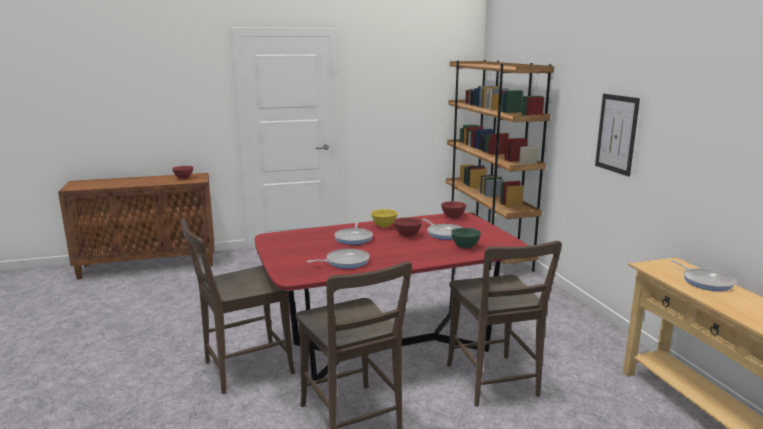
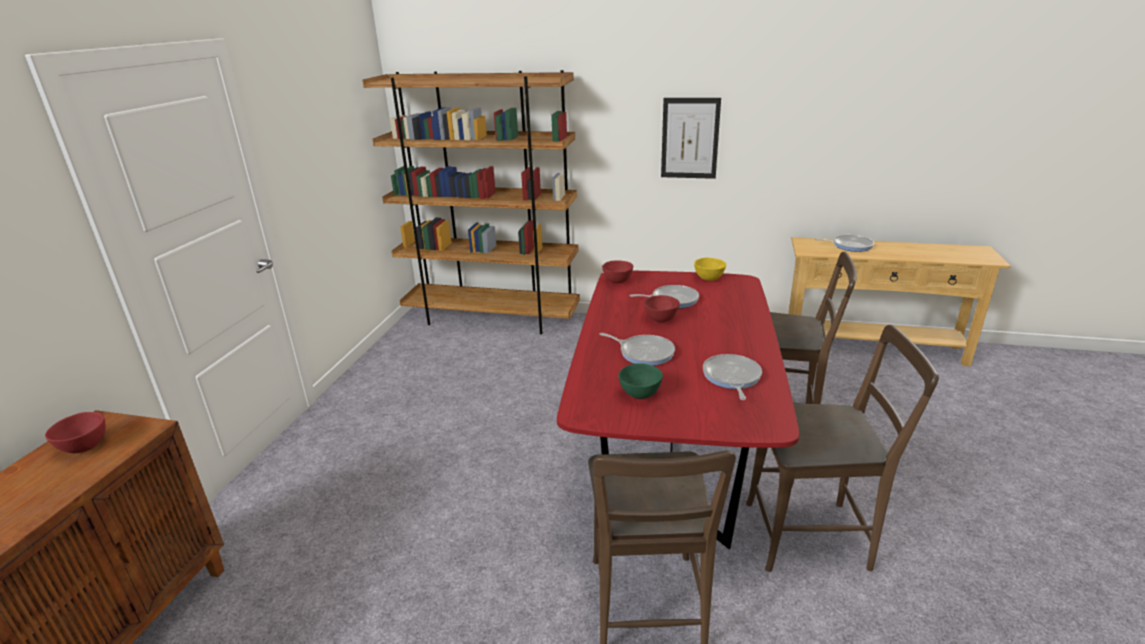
camera: 60 degrees left, 10 degrees up
yellow bowl [371,209,397,228] -> yellow bowl moved to [694,258,726,281]
green bowl [451,228,481,248] -> green bowl moved to [618,363,663,399]

